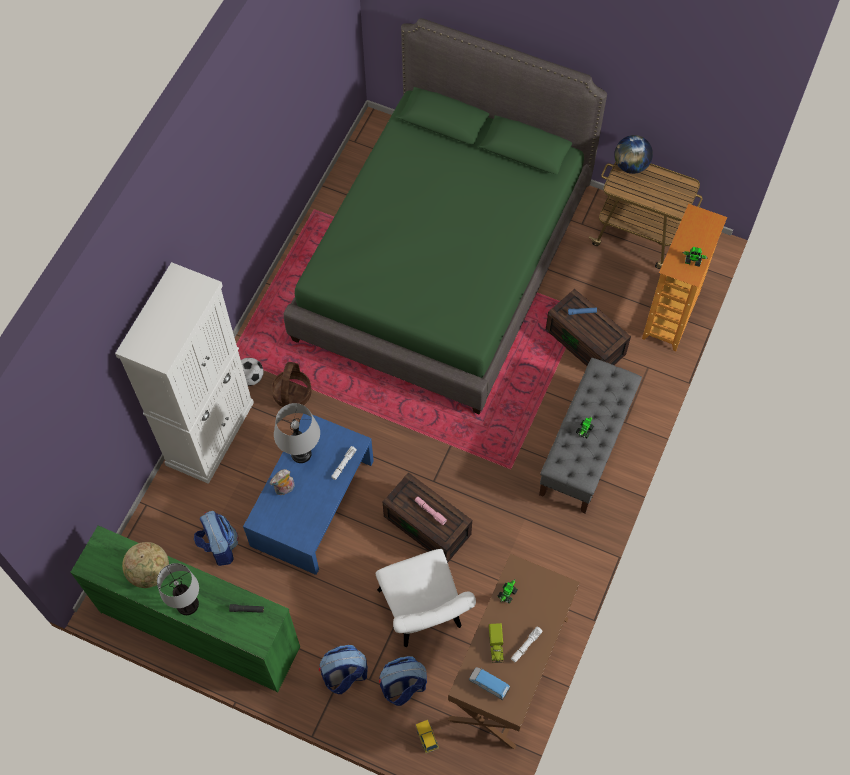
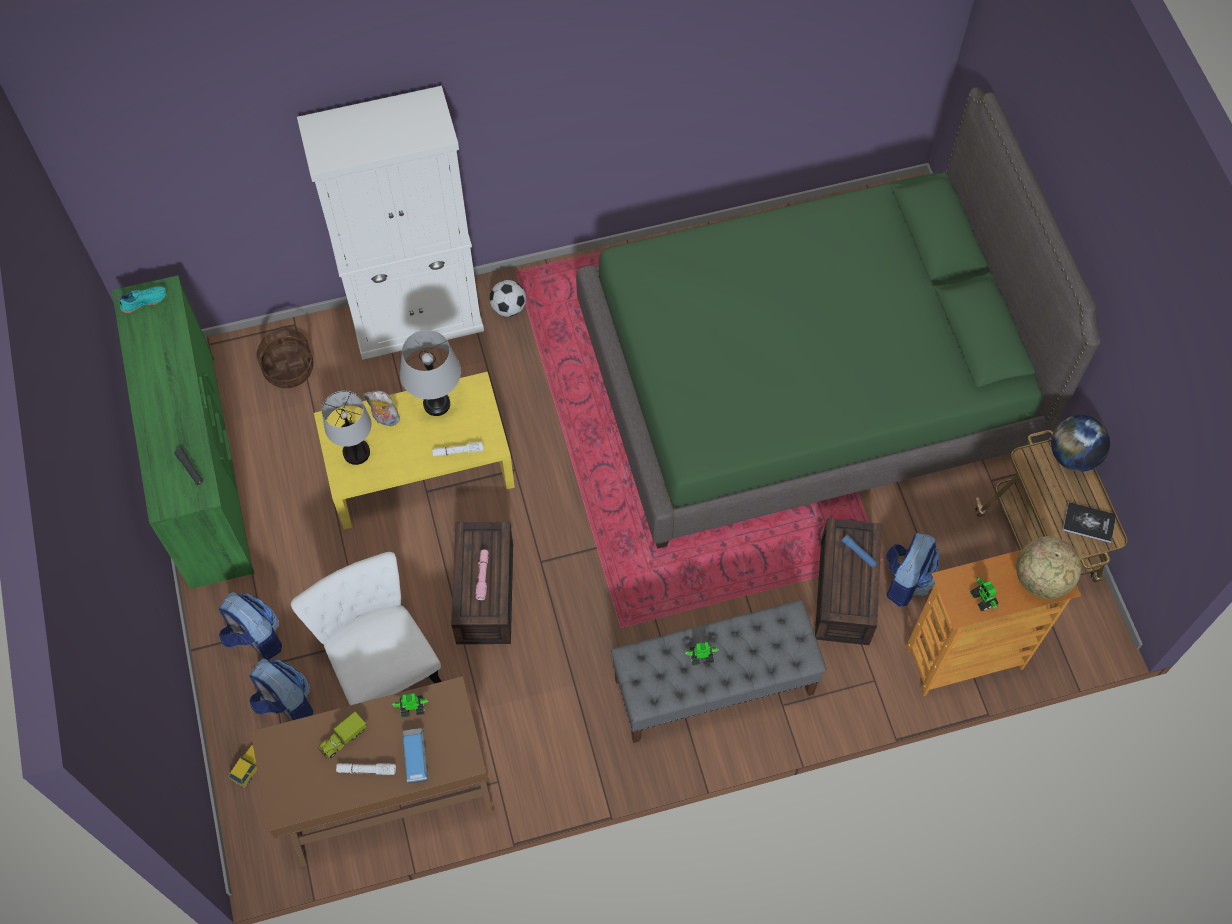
camera: 50 degrees right, 0 degrees up
globe [122,542,169,588] -> globe moved to [1016,536,1081,599]
table lamp [157,563,199,615] -> table lamp moved to [322,391,372,465]
backpack [194,511,238,566] -> backpack moved to [886,533,940,607]
blue coffee table [243,414,374,575] -> yellow coffee table [314,372,515,530]
basket [271,362,312,407] -> basket moved to [257,327,314,388]
white chair [376,549,476,647] -> white chair turned 120 degrees clockwise [291,552,442,705]
toy car [469,667,510,700] -> toy car moved to [402,728,428,784]
none -> turquoise shoe [117,286,166,313]
none -> book [1063,502,1116,543]

